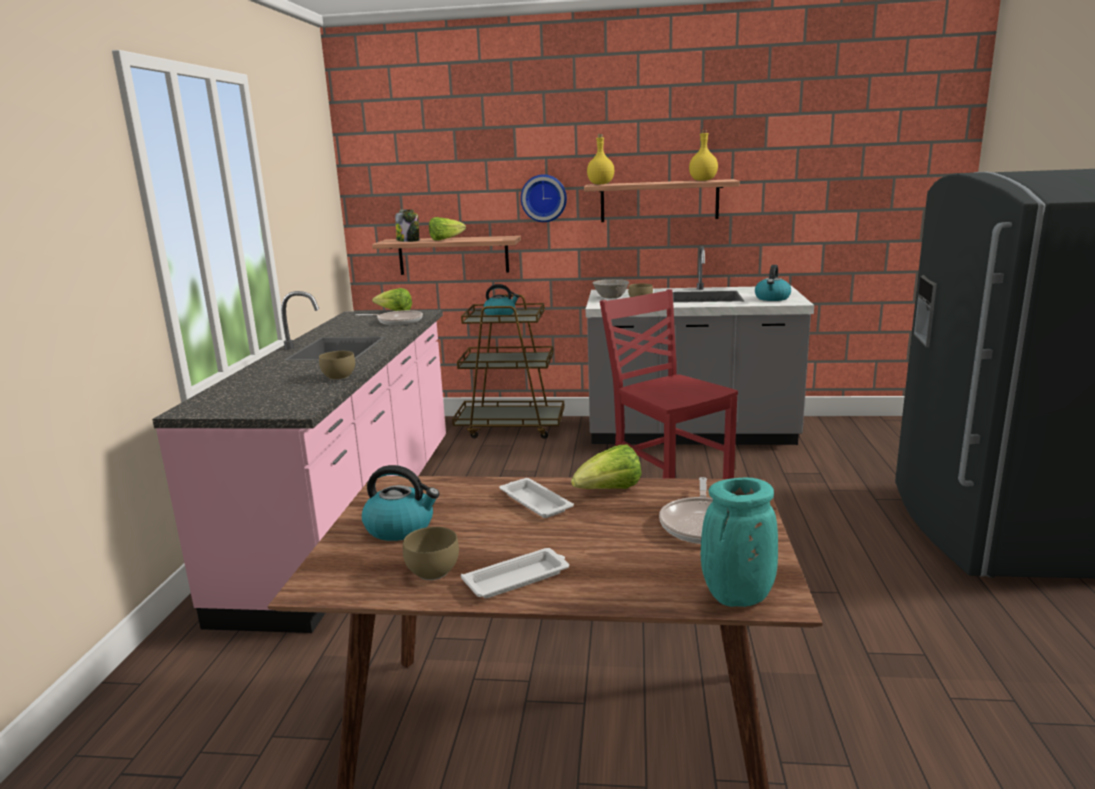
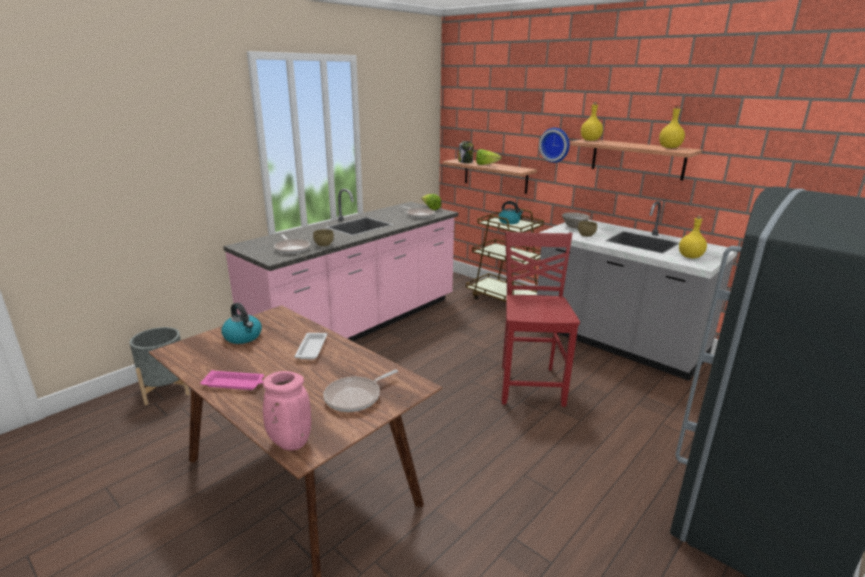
camera: 35 degrees right, 5 degrees up
brown bowl [403,527,459,580] -> none
white tray [461,548,569,598] -> pink tray [200,370,264,390]
lettuce [571,445,642,489] -> none
turquoise vase [701,477,778,607] -> pink vase [263,371,311,451]
kettle [755,265,791,301] -> yellow bottle [679,215,707,259]
none -> grey planter [129,327,190,405]
none -> frying pan [274,235,310,254]

